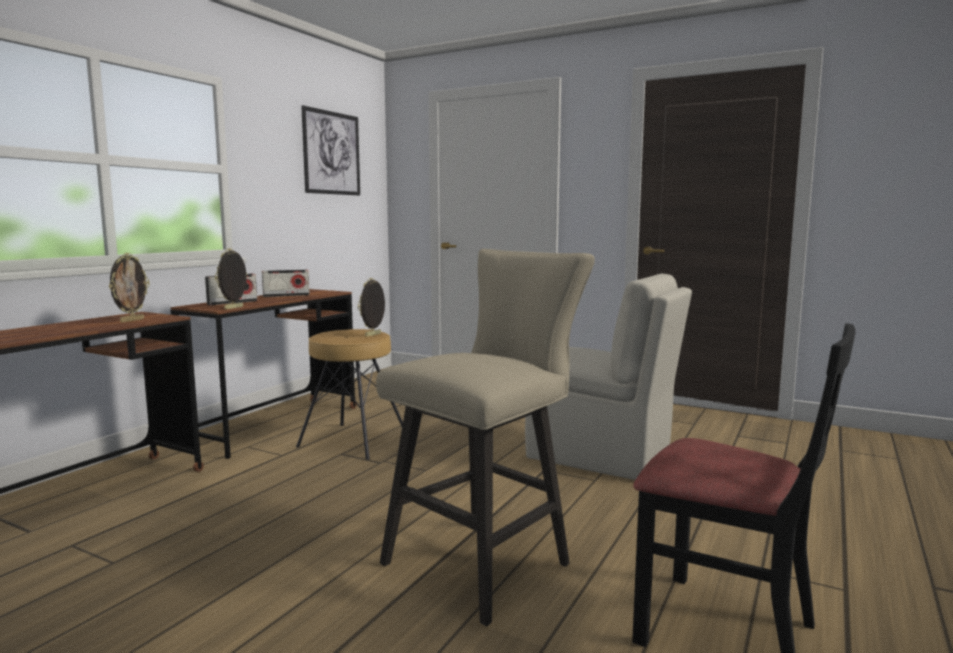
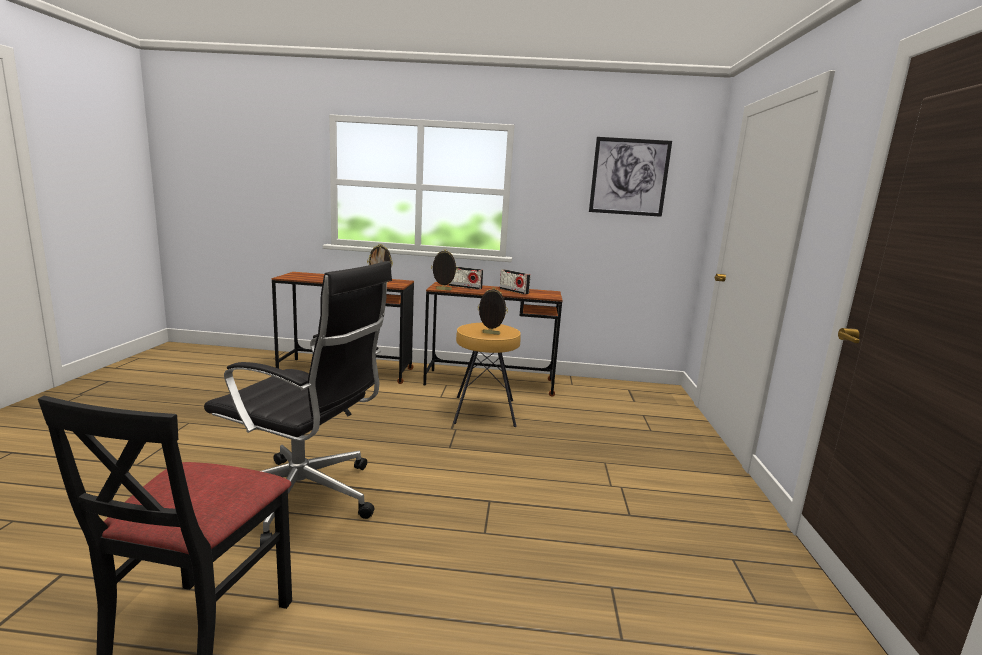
camera: 65 degrees right, 5 degrees up
beige stool [376,249,595,627] -> black office chair [204,261,392,546]
beige chair [525,274,692,480] -> none

